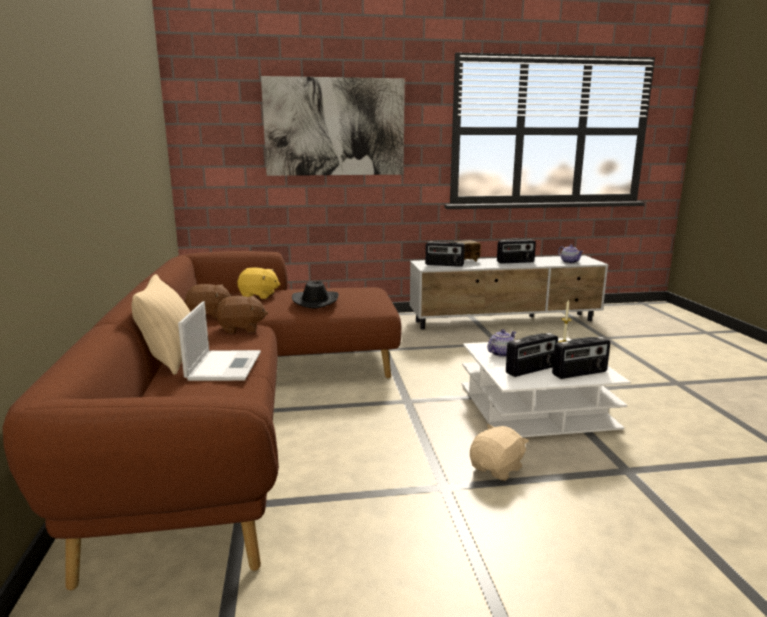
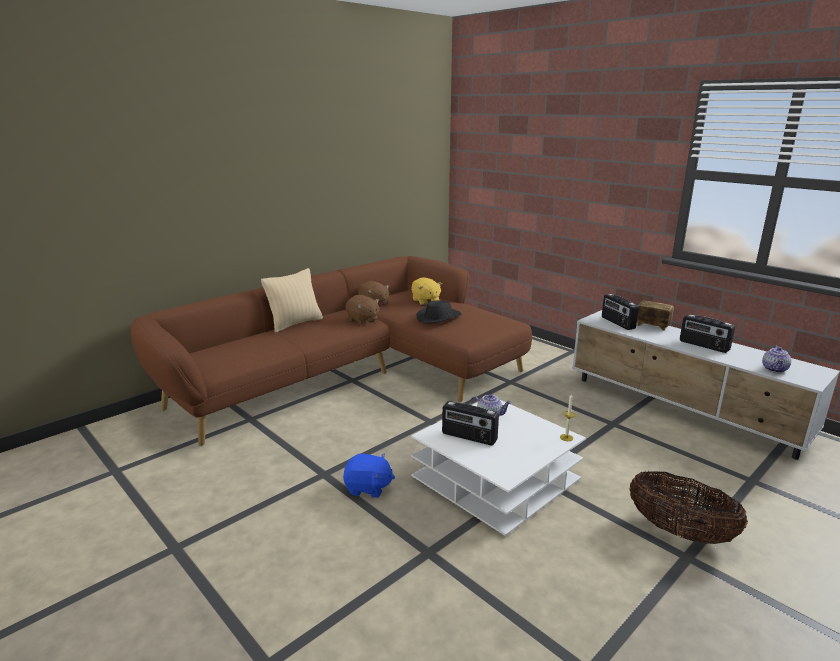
camera: 55 degrees right, 5 degrees up
laptop [178,301,261,381] -> none
picture [261,76,405,176] -> none
beige plush toy [470,424,529,481] -> blue plush toy [343,453,395,498]
radio [552,337,610,379] -> none
none -> basket [630,471,748,544]

